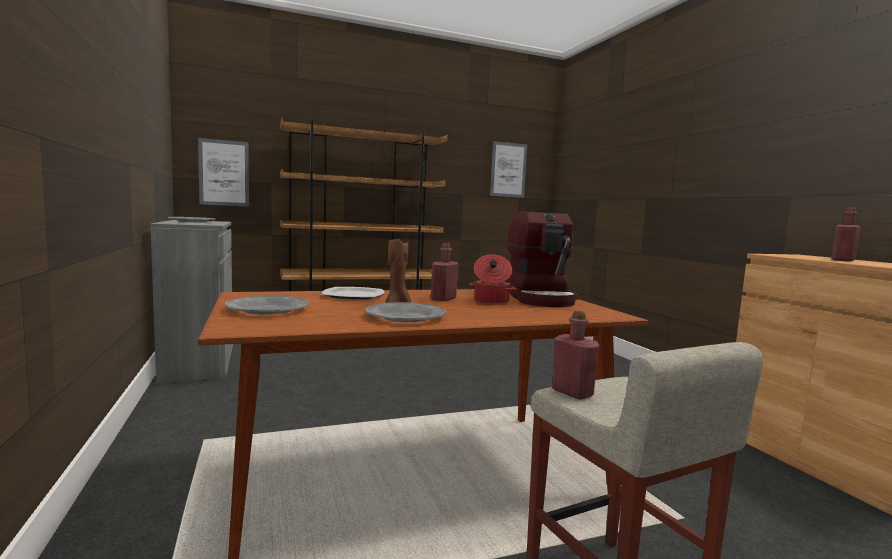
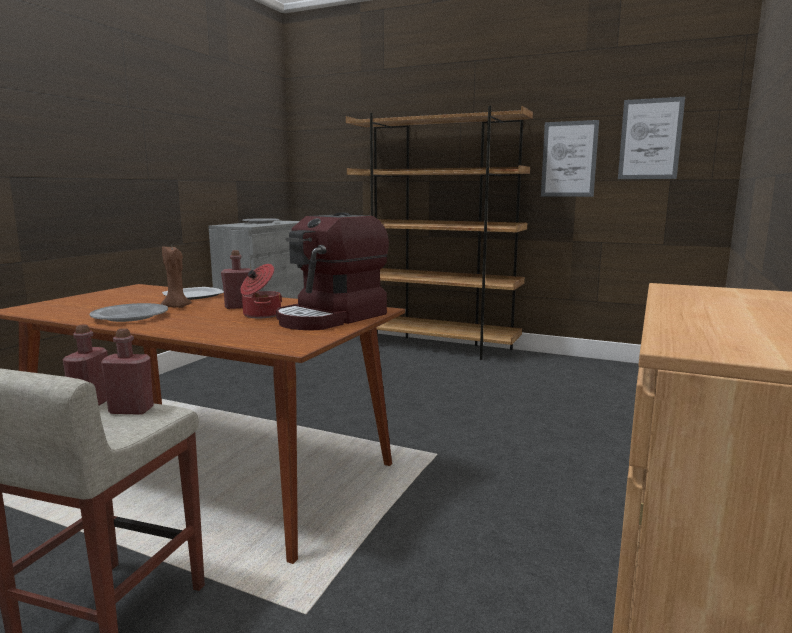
camera: 45 degrees right, 5 degrees up
picture [198,138,249,207] -> picture moved to [541,120,599,197]
grey plate [225,295,309,315] -> none
red bottle [831,207,861,262] -> red bottle moved to [101,328,154,415]

